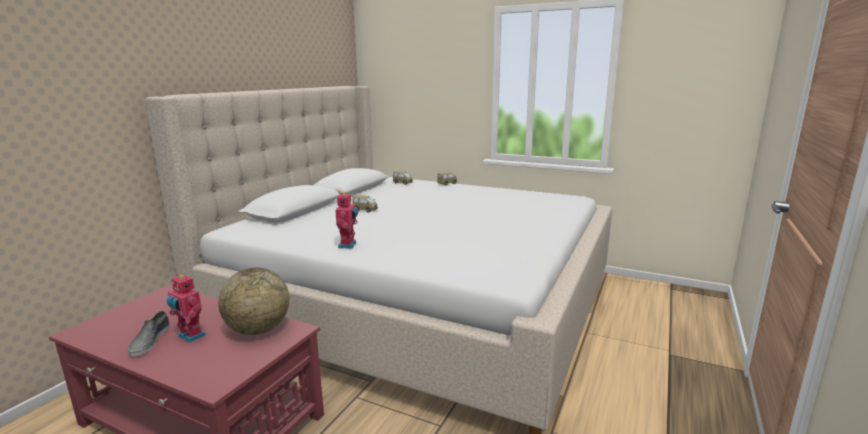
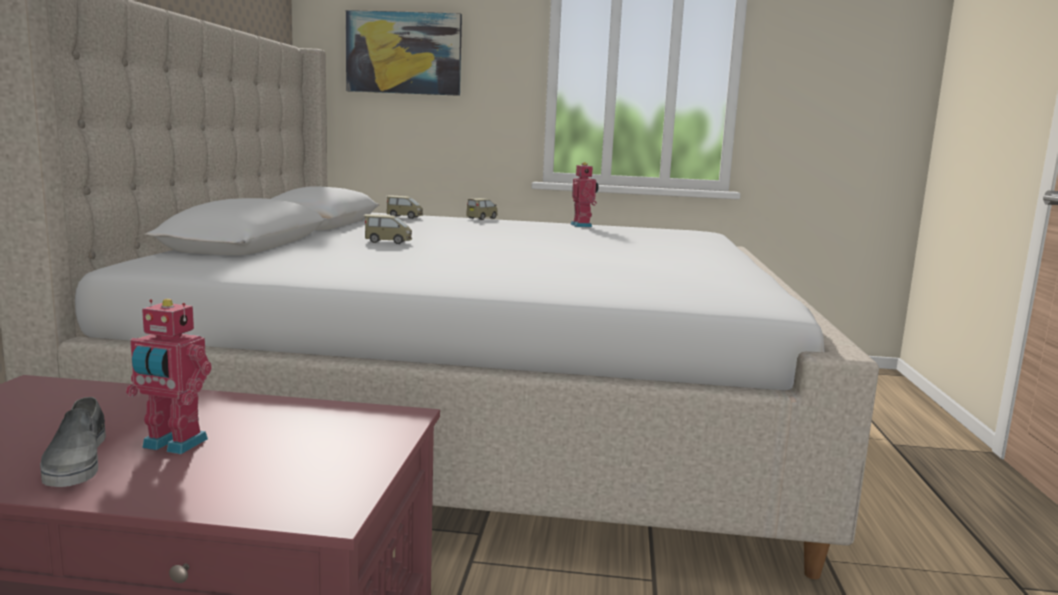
camera: 20 degrees left, 5 degrees down
globe [218,267,289,335] -> none
toy robot [335,192,358,248] -> toy robot moved to [570,162,599,227]
none -> picture [346,10,462,96]

